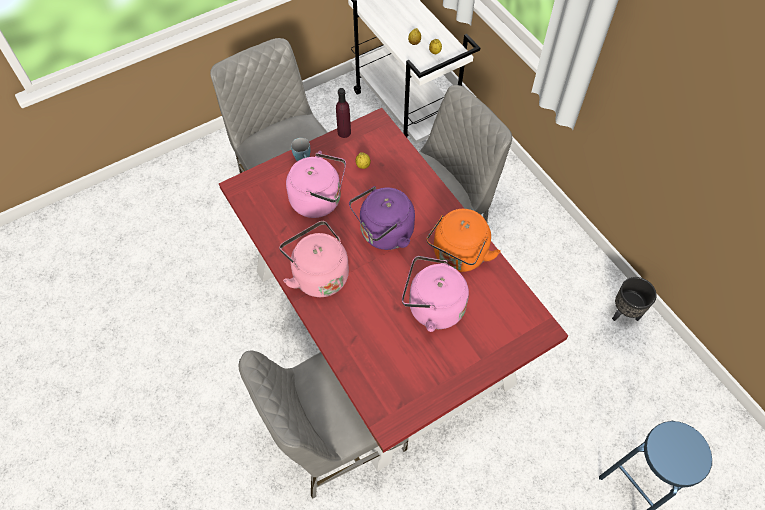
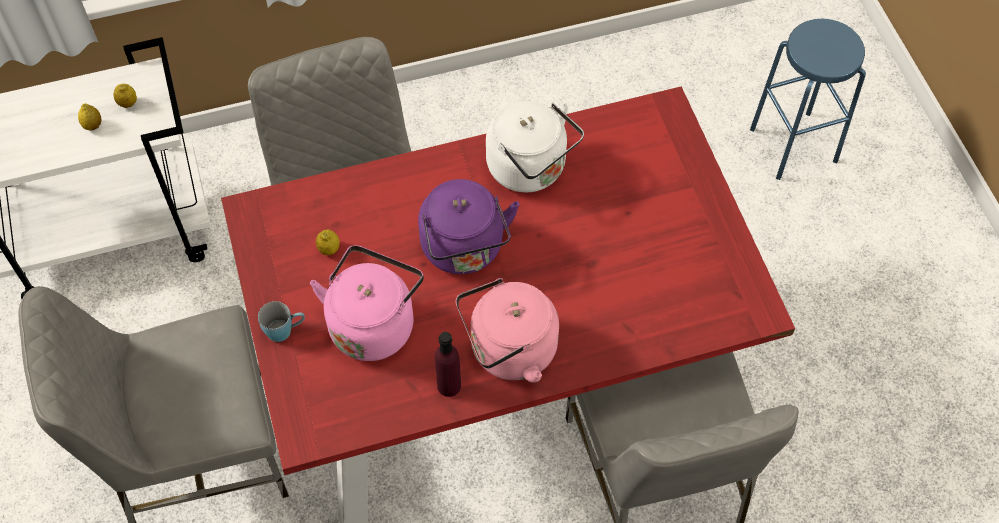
camera: 75 degrees left, 0 degrees up
purple bottle [336,88,351,138] -> purple bottle moved to [435,332,461,397]
pink kettle [402,256,469,332] -> none
orange kettle [426,209,501,272] -> white kettle [486,100,584,192]
black planter [612,277,657,321] -> none

